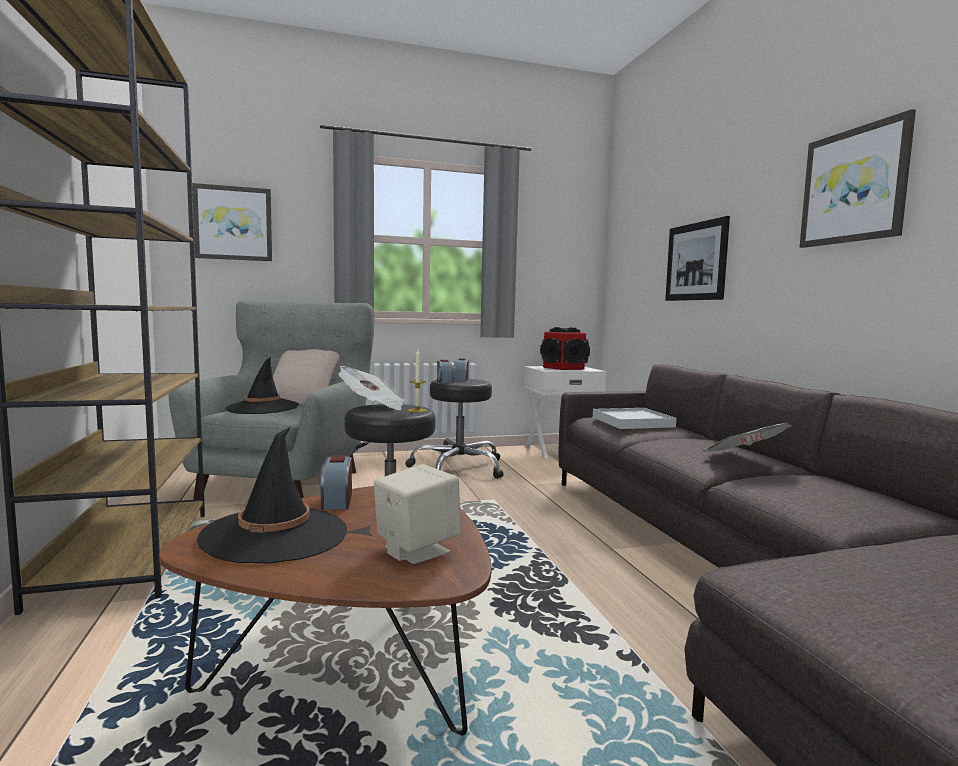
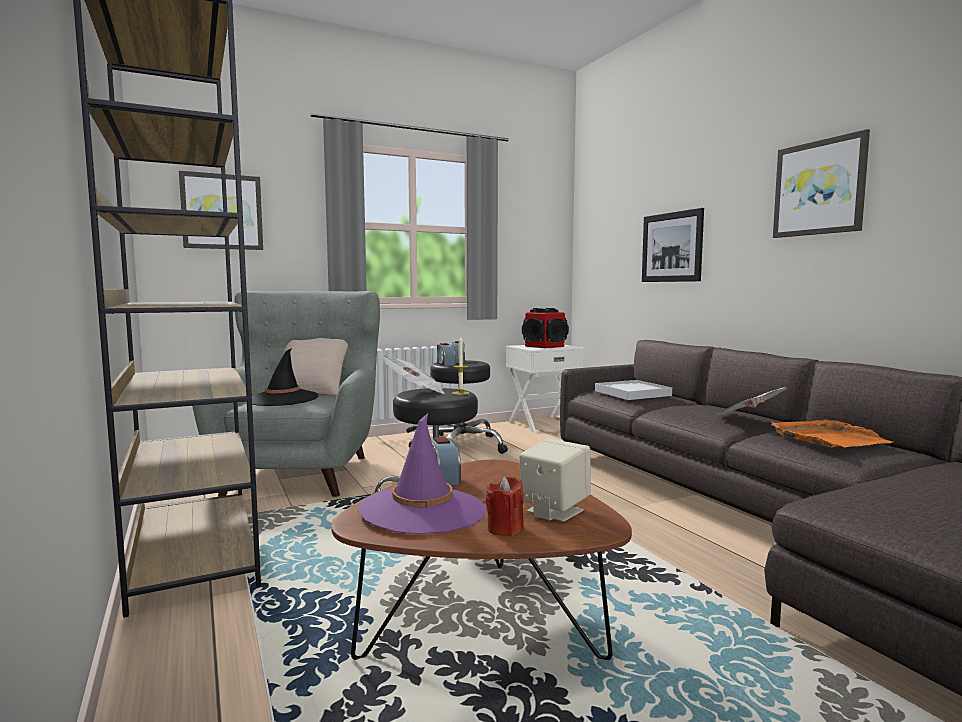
camera: 10 degrees left, 0 degrees up
black hat [196,427,347,564] -> purple hat [359,413,486,534]
none -> red candle [486,477,524,536]
none -> orange tray [771,419,893,448]

